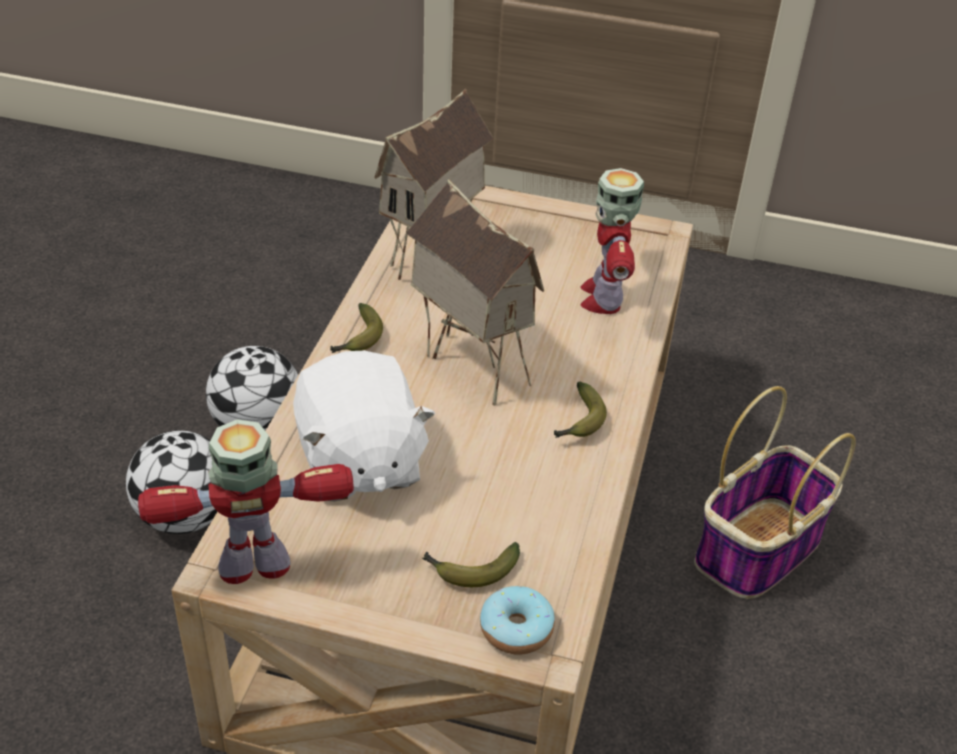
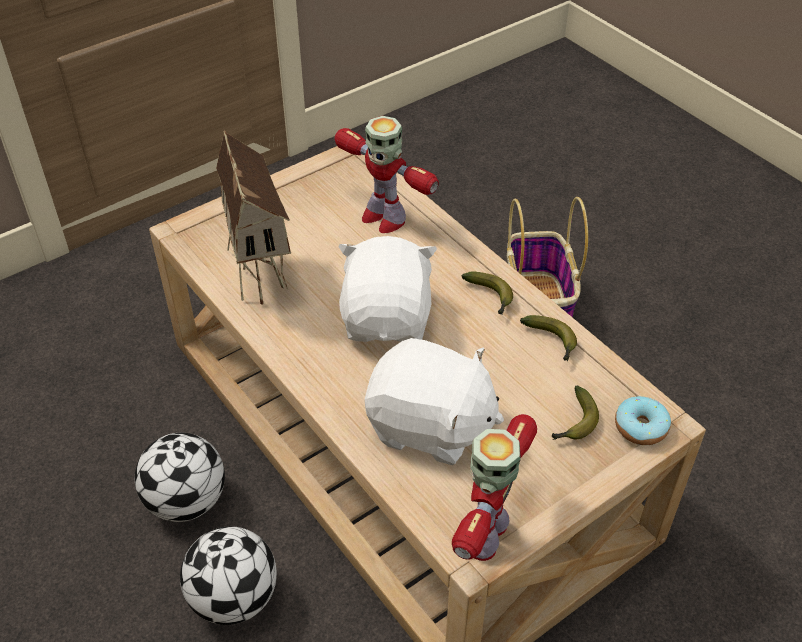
camera: 50 degrees left, 5 degrees up
banana [330,303,383,353] -> banana moved to [520,315,577,362]
toy house [406,179,544,406] -> white plush toy [338,236,437,342]

